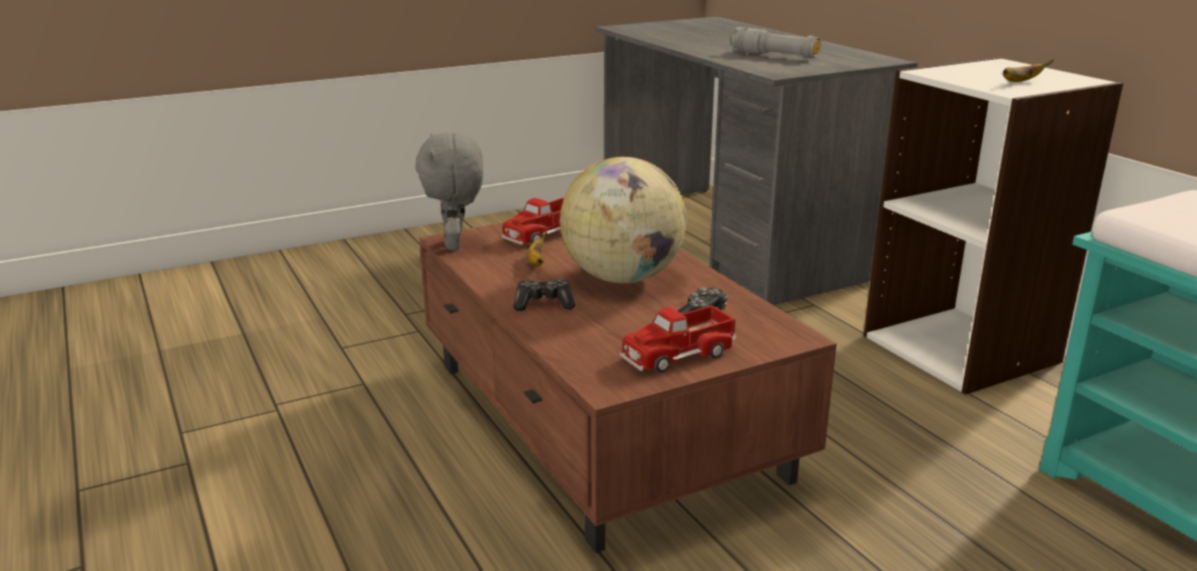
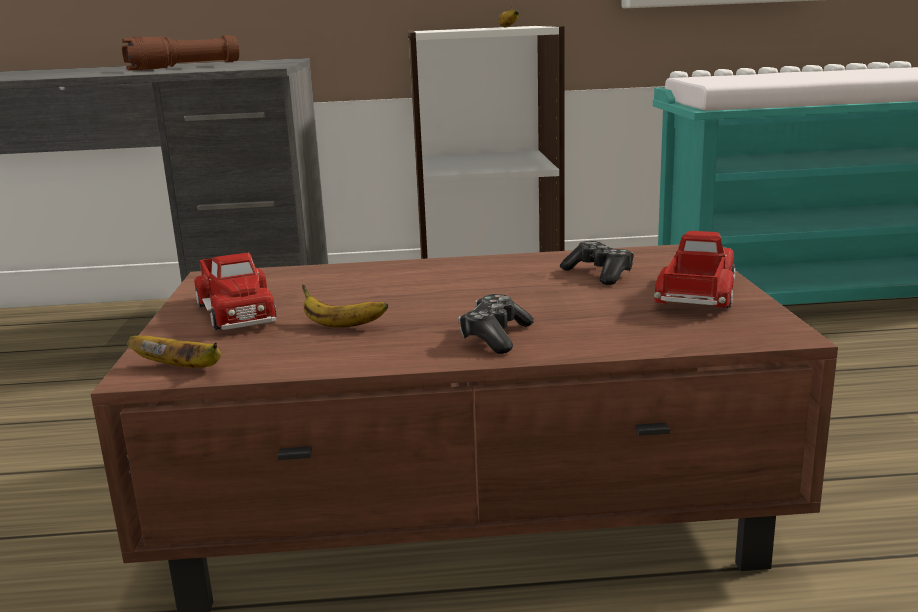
camera: 65 degrees left, 5 degrees down
grey plush toy [415,133,483,250] -> banana [126,336,221,368]
globe [560,157,686,283] -> none
toy truck [619,306,736,372] -> toy truck turned 150 degrees counterclockwise [654,231,736,308]
grey flashlight [731,27,821,58] -> brown flashlight [122,35,239,71]

